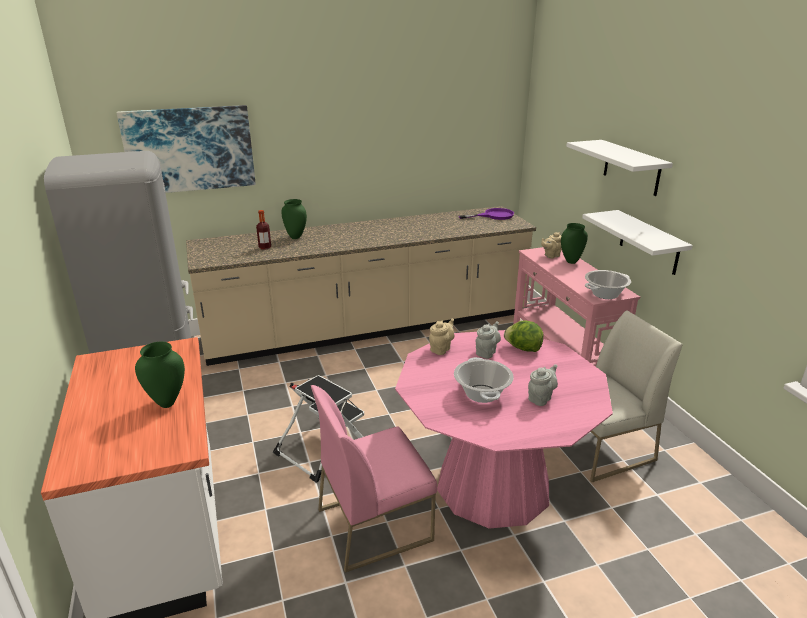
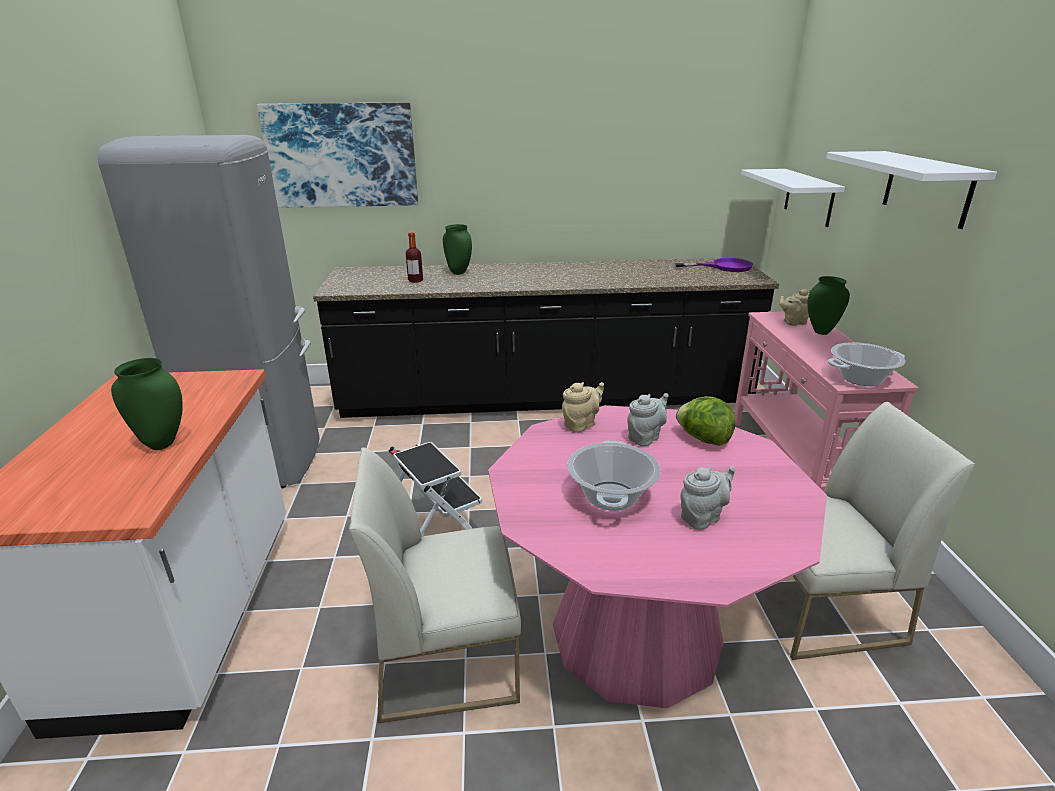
camera: 15 degrees right, 0 degrees up
beige counter [186,206,536,366] -> black counter [313,257,779,418]
pink chair [311,385,437,573] -> white chair [349,447,521,723]
white shelf [582,210,693,275] -> white shelf moved to [741,169,845,227]

